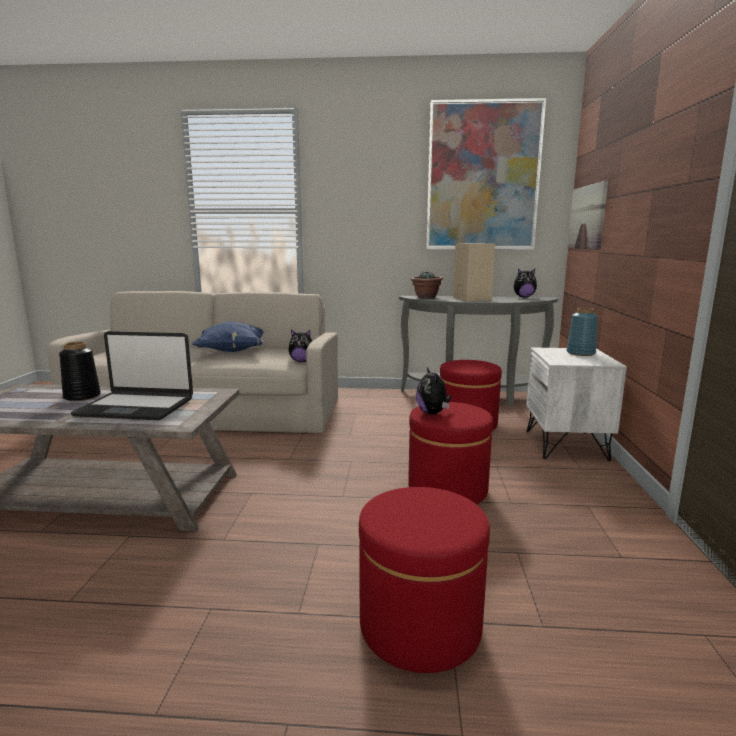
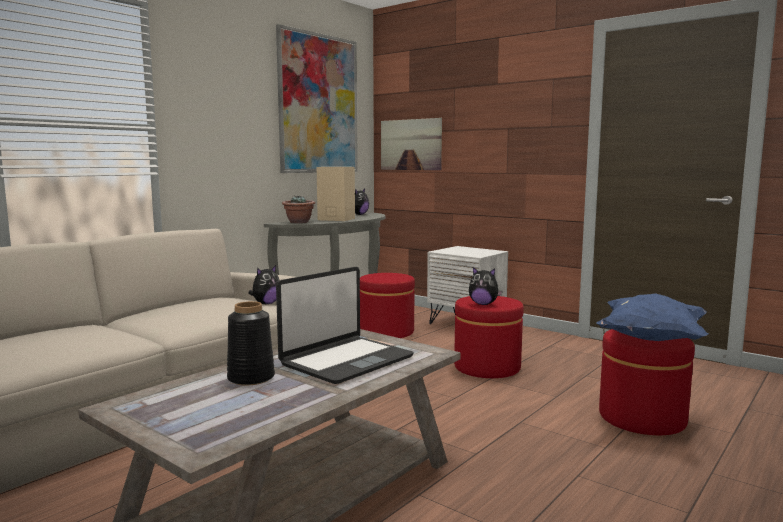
camera: 55 degrees left, 5 degrees down
blue pillow [191,321,264,352] -> blue pillow moved to [596,293,708,341]
blue vase [566,308,598,356] -> none

